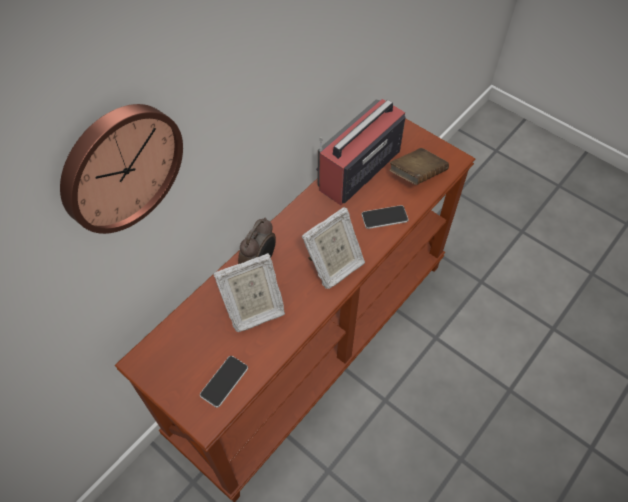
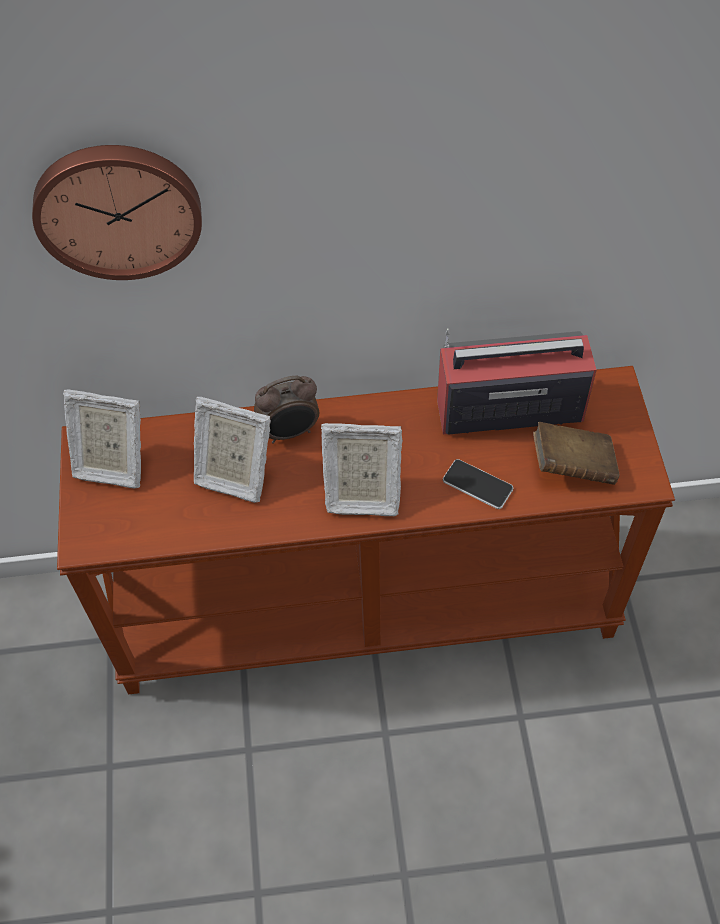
camera: 45 degrees right, 0 degrees up
phone [200,356,248,408] -> none
none -> picture frame [63,389,141,489]

